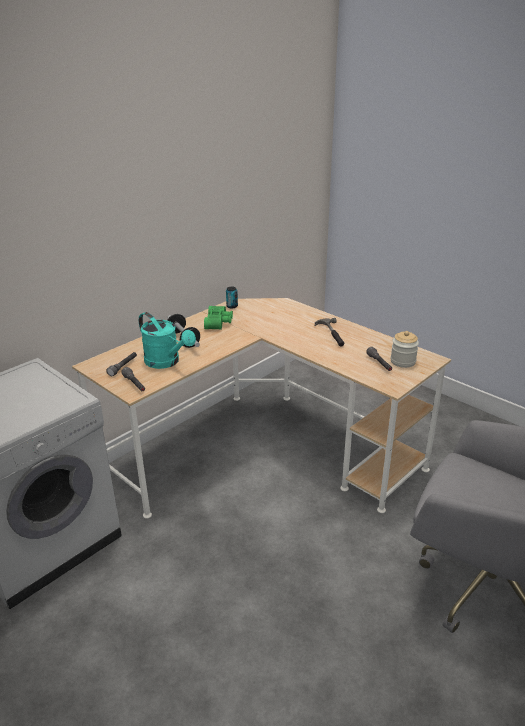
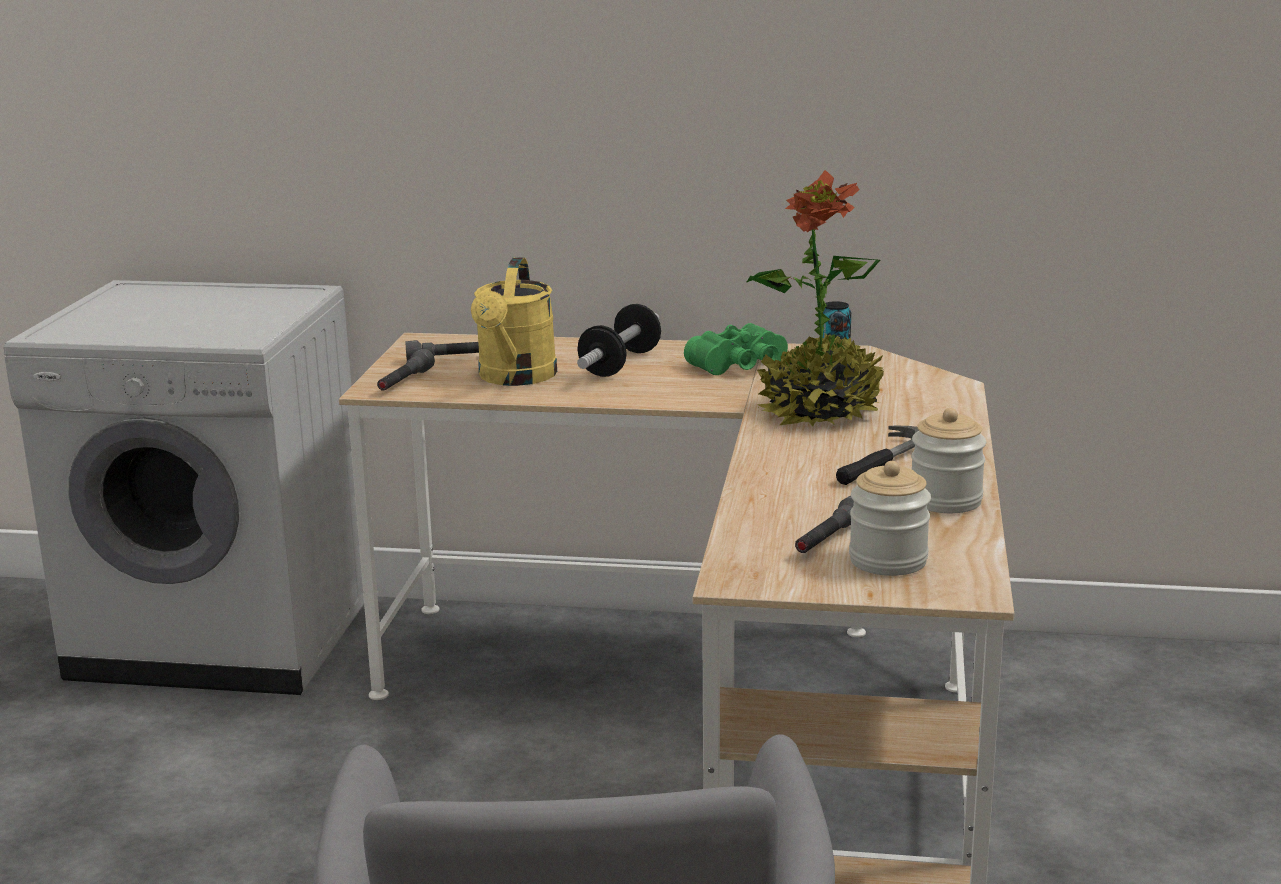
camera: 55 degrees right, 10 degrees down
turquoise watering can [139,312,196,369] -> yellow watering can [471,257,557,386]
none -> potted plant [746,170,884,427]
none -> jar [911,408,986,513]

